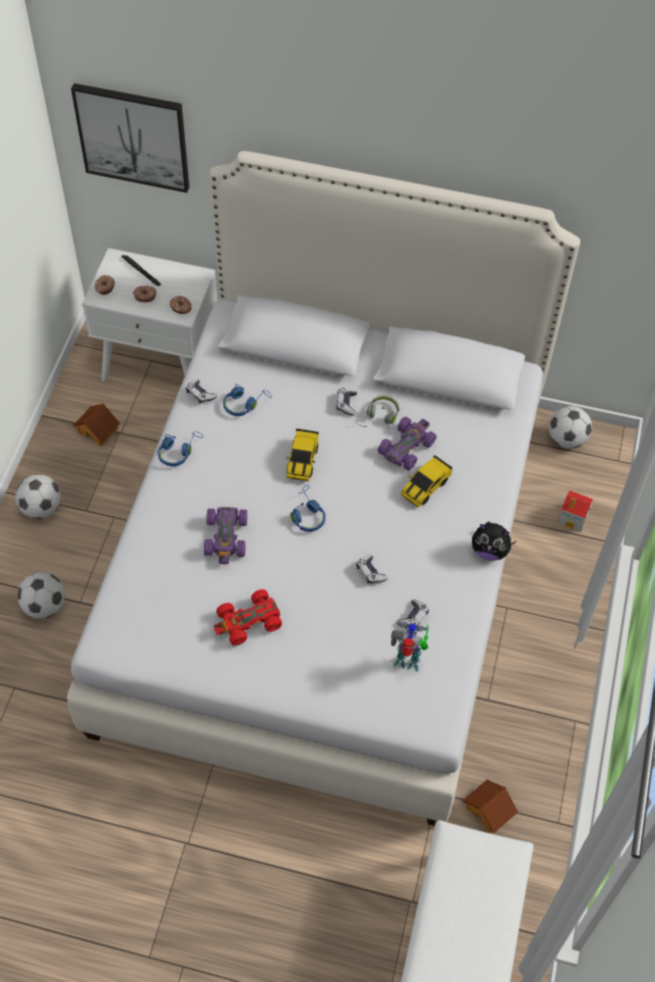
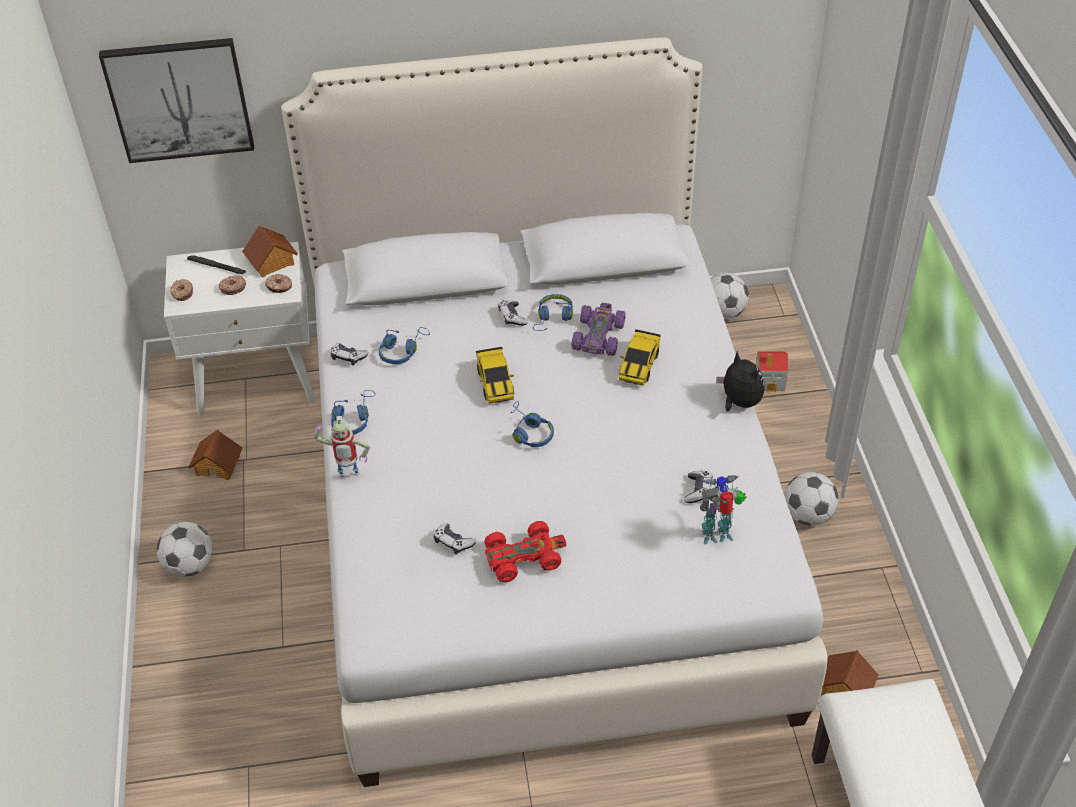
camera: 20 degrees left, 10 degrees down
football [17,572,65,619] -> football moved to [784,472,839,526]
purple toy car [204,507,247,564] -> none
red toy car [214,589,282,646] -> red toy car turned 150 degrees counterclockwise [485,521,566,582]
grey headphones [355,396,399,427] -> blue headphones [533,294,573,331]
game controller [356,555,388,584] -> game controller moved to [434,523,476,554]
plush toy [472,522,516,561] -> plush toy turned 120 degrees counterclockwise [716,351,765,411]
none -> toy house [242,226,298,278]
none -> toy robot [314,416,370,477]

